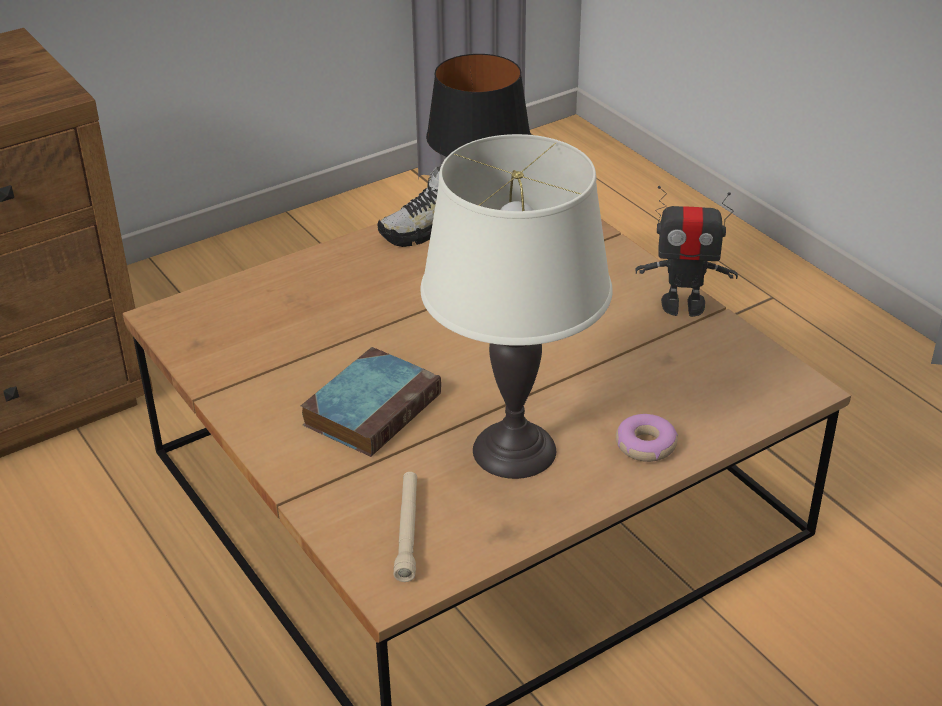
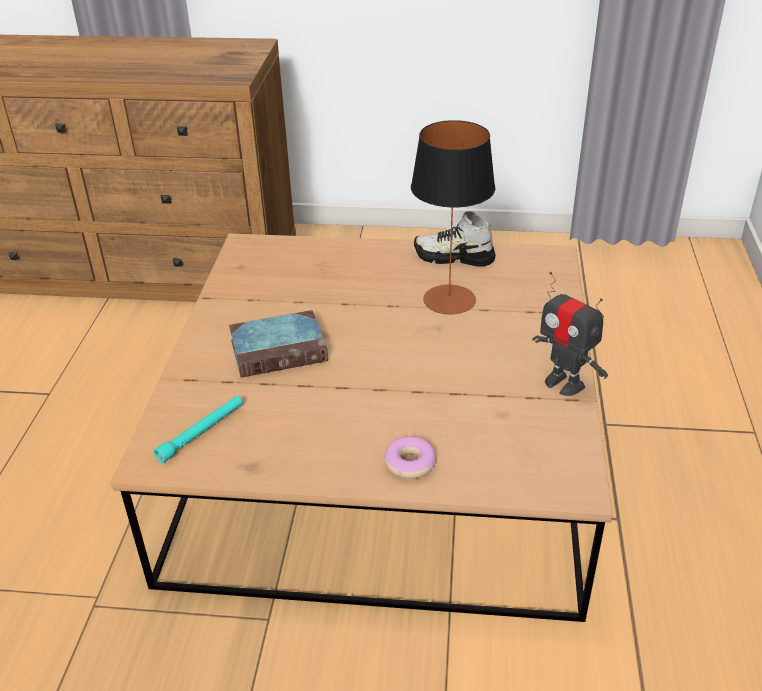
camera: 40 degrees right, 0 degrees up
beige flashlight [394,472,417,582] -> turquoise flashlight [154,396,243,463]
white table lamp [420,134,613,479] -> none

